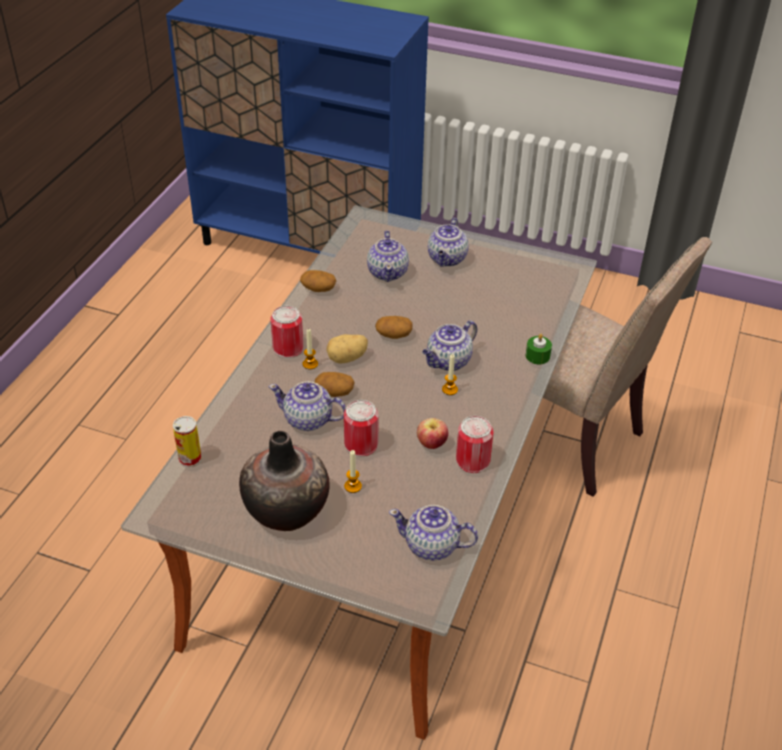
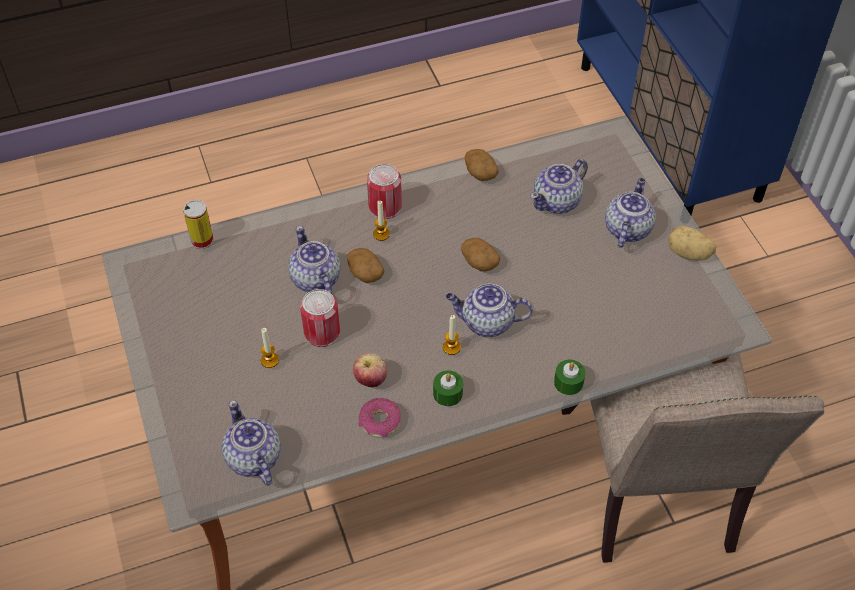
camera: 50 degrees right, 10 degrees up
vase [239,431,330,531] -> none
potato [326,334,368,364] -> potato moved to [668,226,717,261]
teapot [428,218,469,267] -> teapot turned 135 degrees clockwise [605,178,656,247]
can [456,416,494,473] -> donut [359,398,401,437]
none -> green candle [433,370,463,406]

